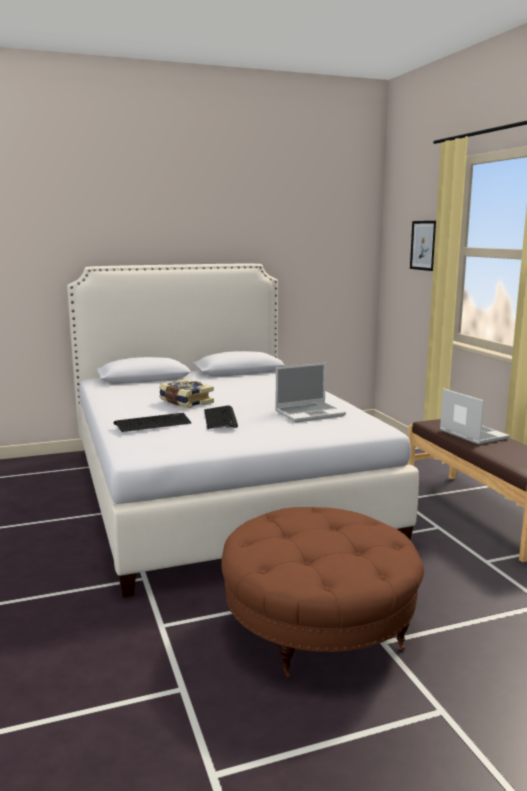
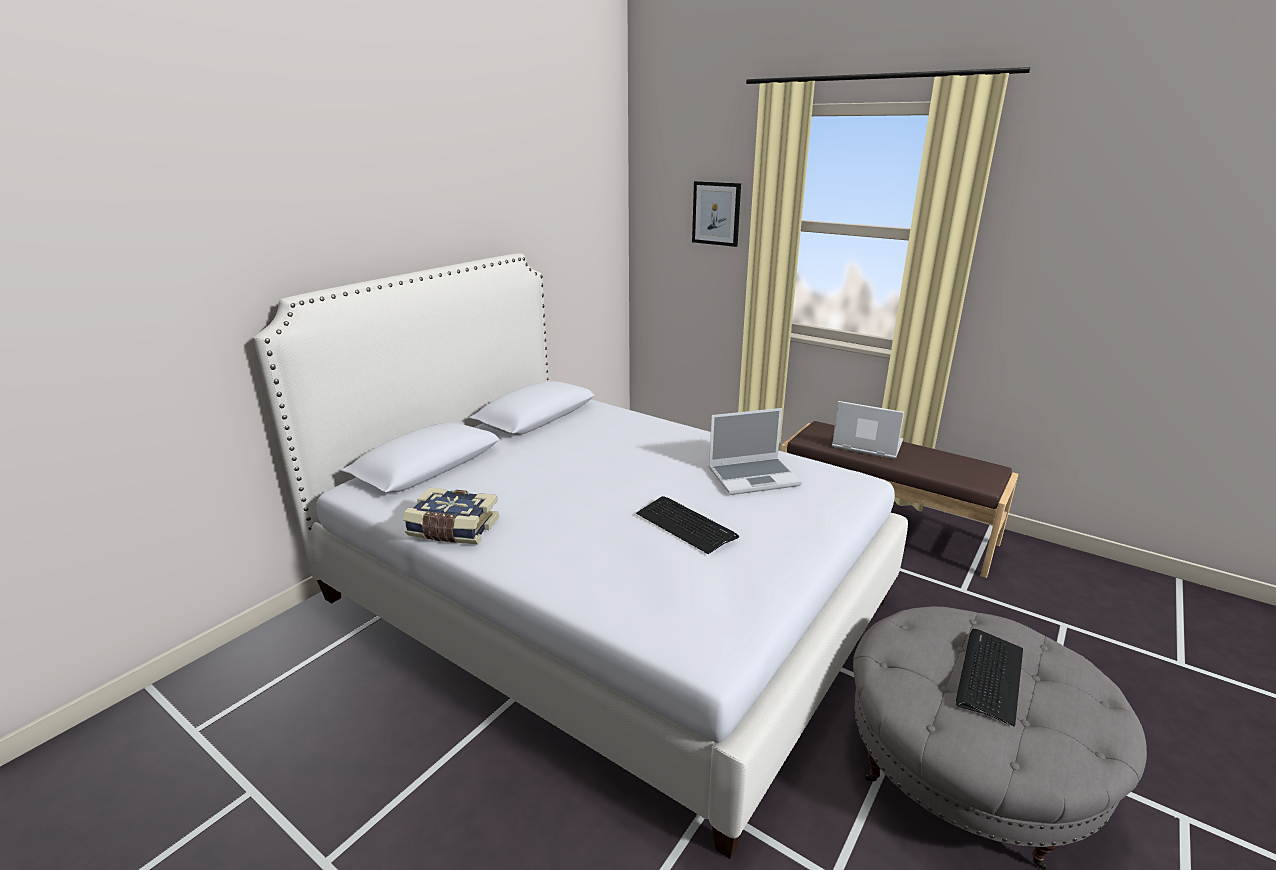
camera: 35 degrees left, 10 degrees up
keyboard [114,413,192,432] -> keyboard moved to [956,629,1023,726]
book [159,379,214,408] -> book moved to [403,487,499,544]
brown ottoman [221,507,424,678] -> grey ottoman [853,606,1147,870]
laptop [275,363,346,422] -> laptop turned 45 degrees clockwise [709,408,802,495]

